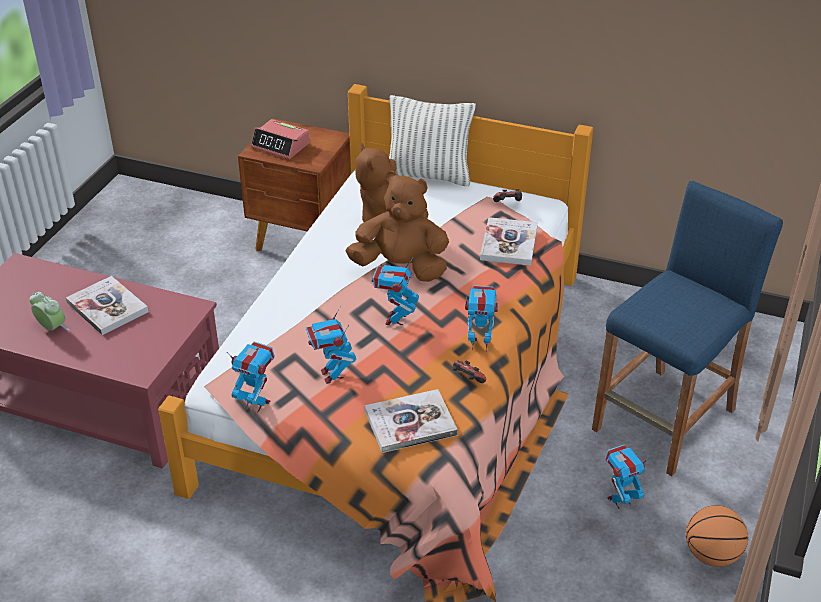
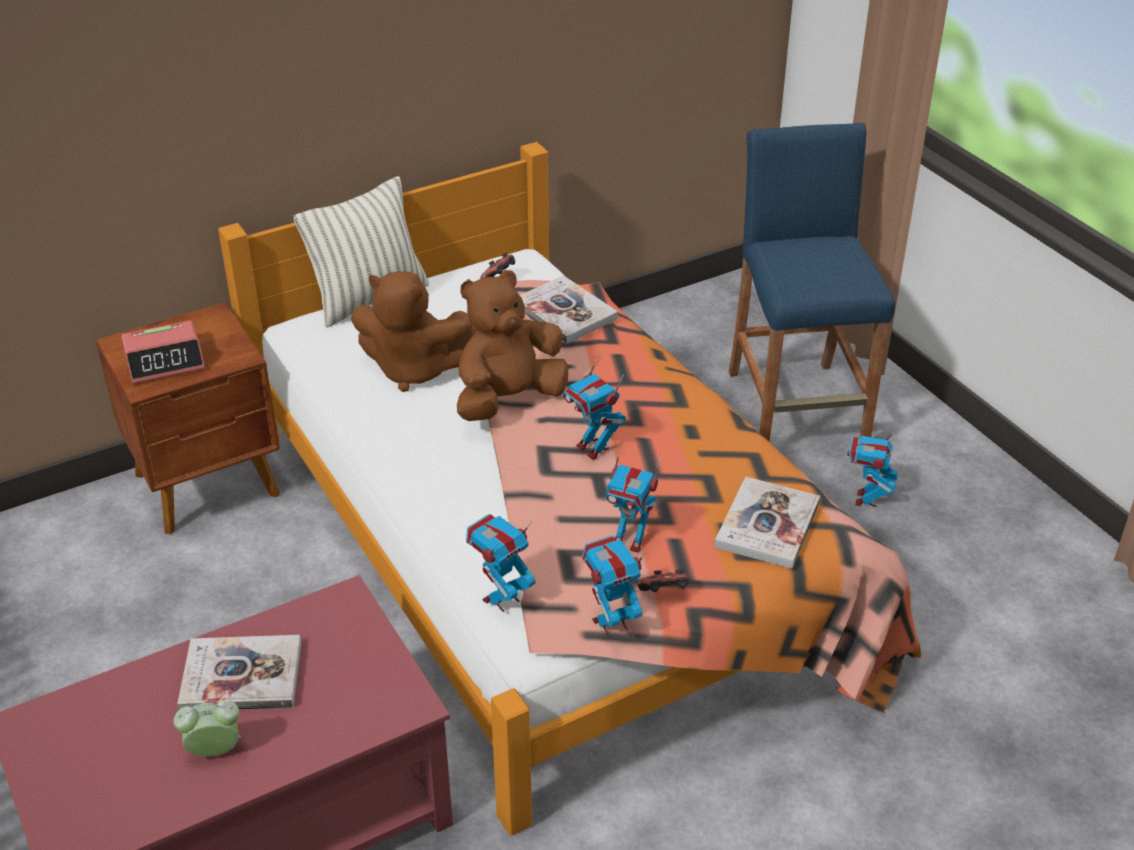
camera: 50 degrees left, 0 degrees up
game controller [453,360,486,383] -> game controller moved to [638,569,688,592]
toy robot [465,285,498,351] -> toy robot moved to [466,513,536,612]
basketball [686,505,748,567] -> none

